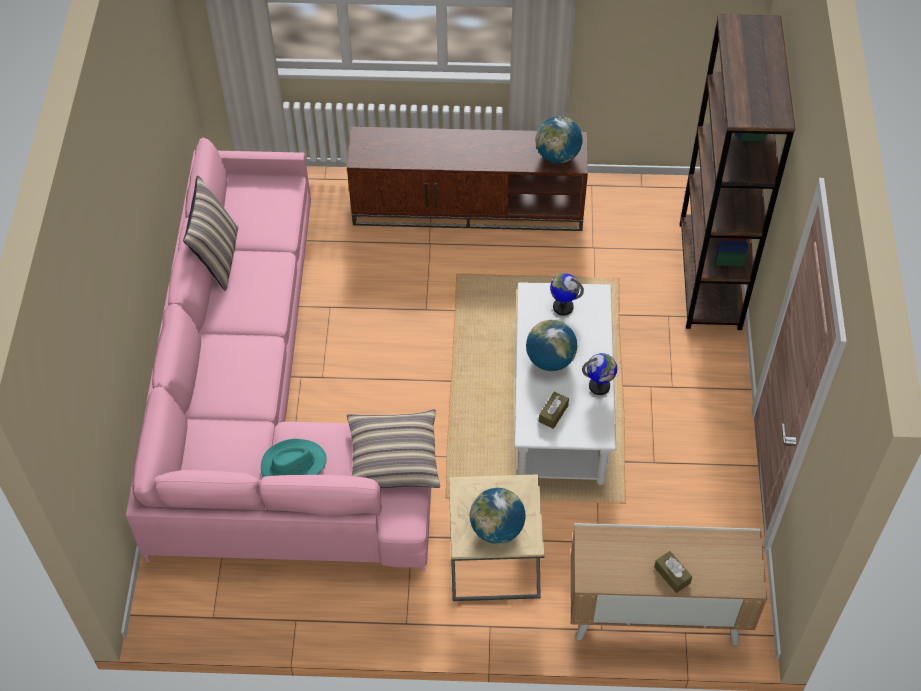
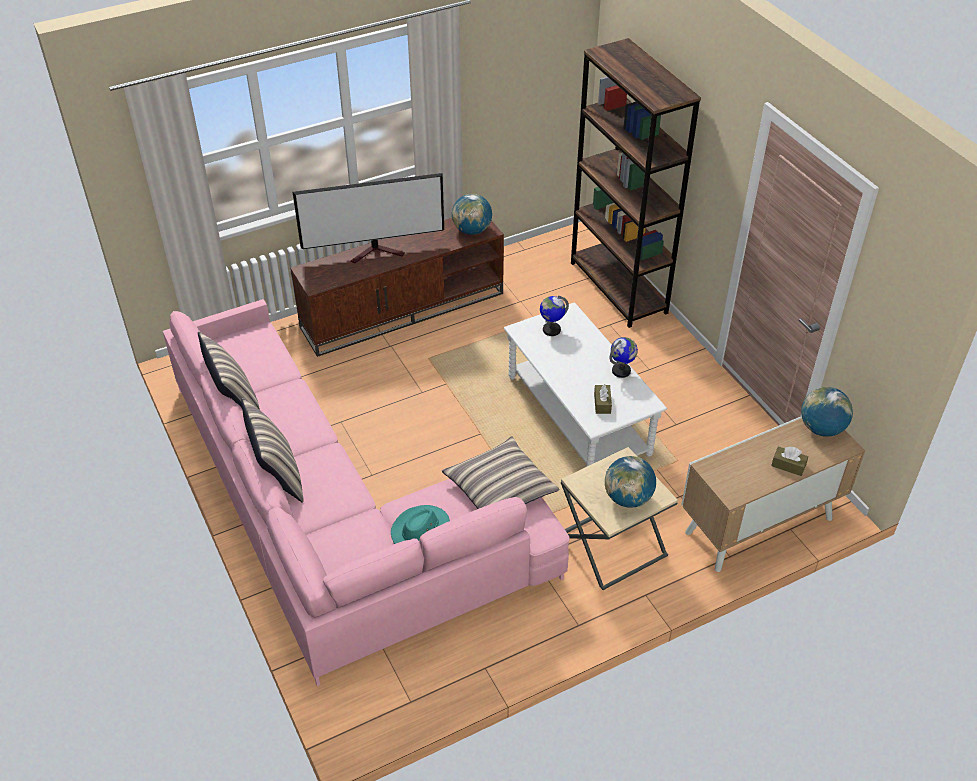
camera: 30 degrees left, 10 degrees down
globe [526,320,577,371] -> globe moved to [801,387,853,437]
none -> pillow [241,398,304,503]
none -> television [293,173,444,263]

